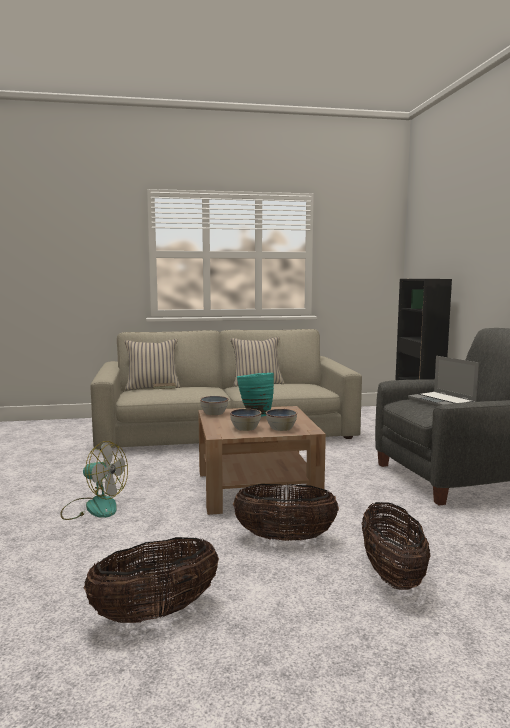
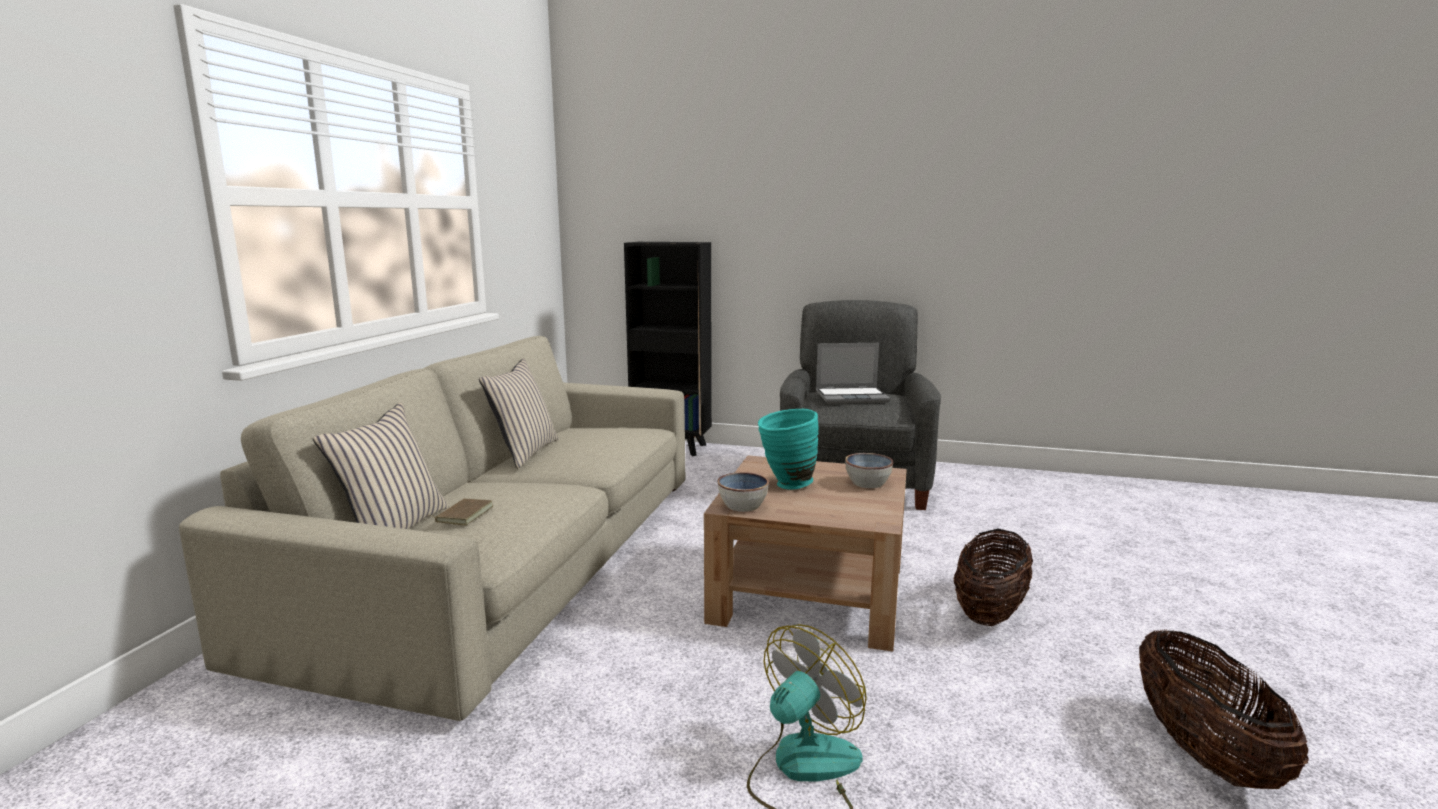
camera: 65 degrees left, 5 degrees up
bowl [230,409,261,431] -> none
basket [362,502,430,590] -> none

